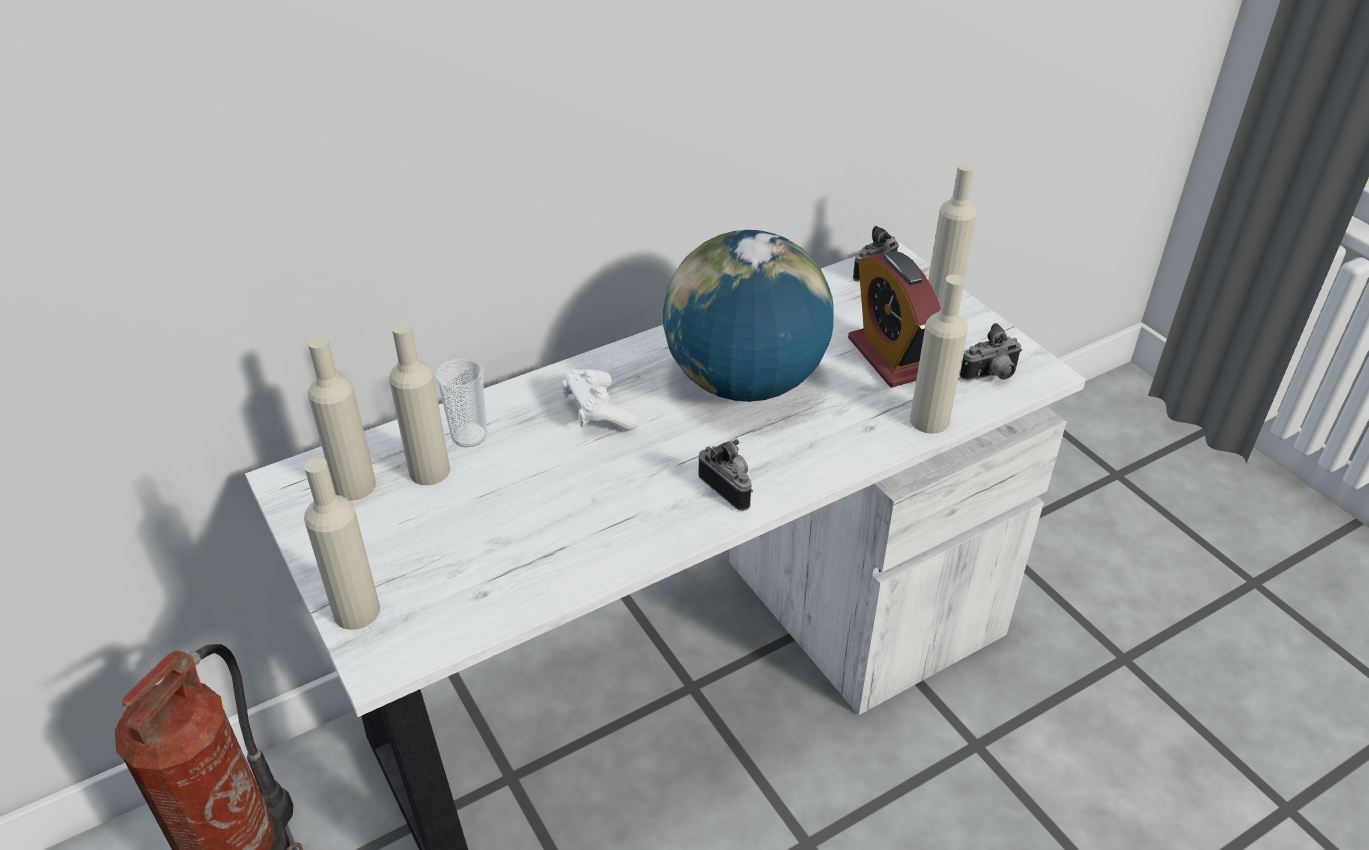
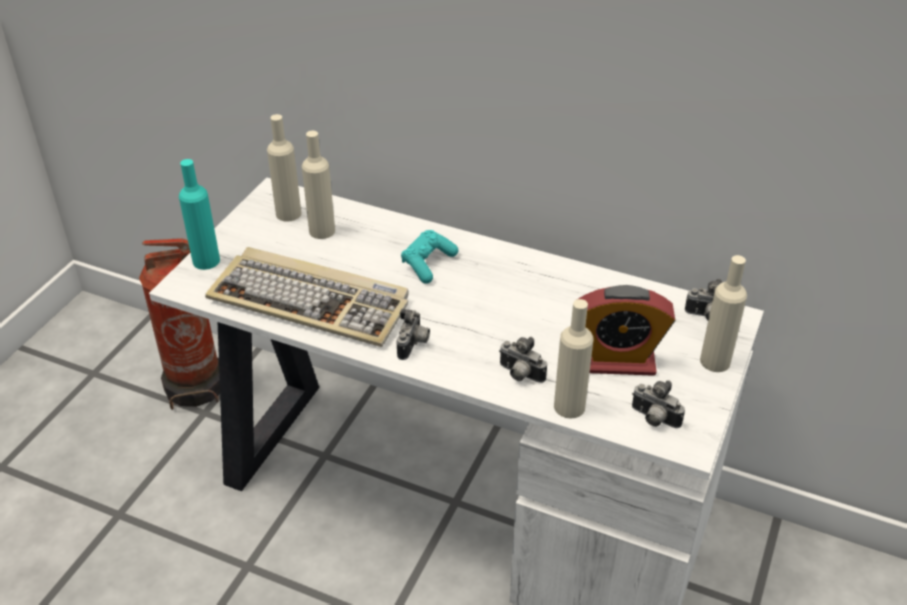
camera: 55 degrees right, 0 degrees up
beige bottle [304,457,380,630] -> turquoise bottle [179,159,220,270]
cup [435,358,487,447] -> none
white game controller [562,369,638,431] -> turquoise game controller [401,230,458,284]
globe [663,230,834,402] -> none
alarm clock [848,251,941,388] -> alarm clock turned 120 degrees counterclockwise [578,285,675,376]
none -> keyboard [205,247,409,347]
none -> camera [499,337,547,383]

